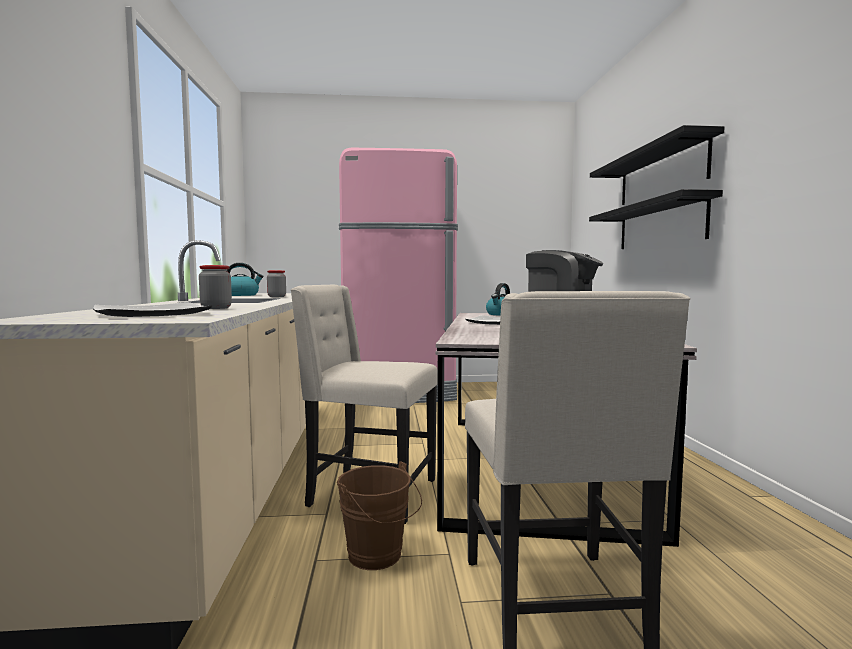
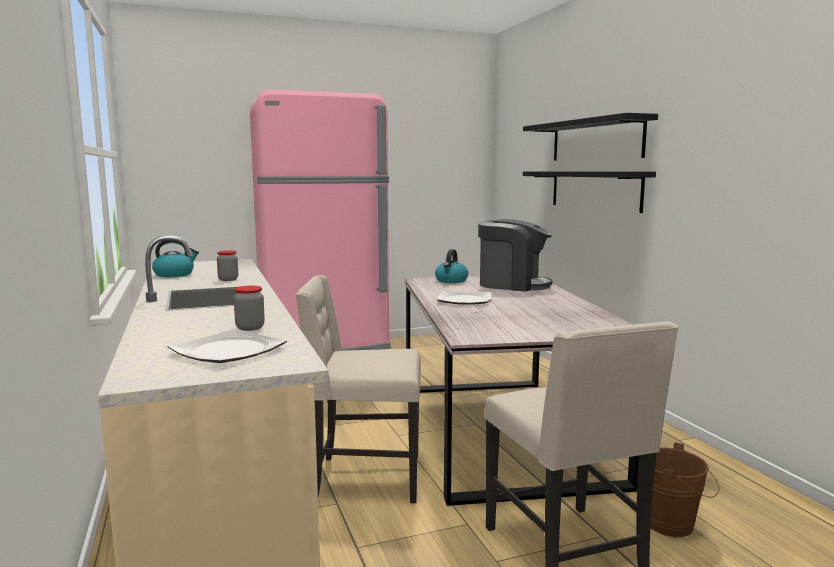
camera: 15 degrees left, 5 degrees up
brown bucket [337,461,422,570] -> brown bucket moved to [650,442,720,537]

